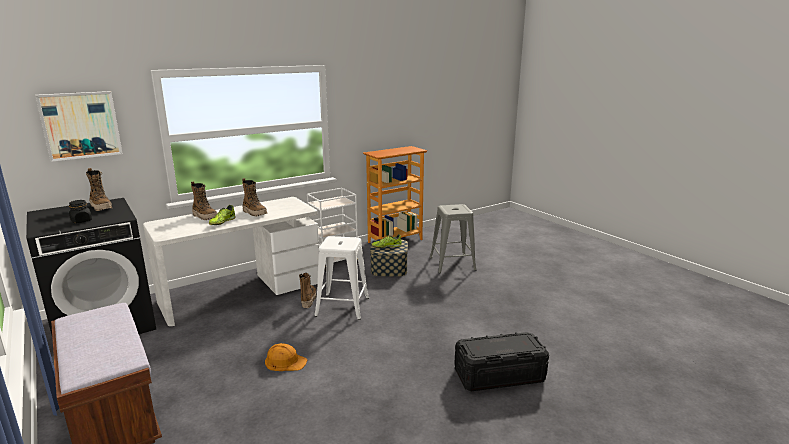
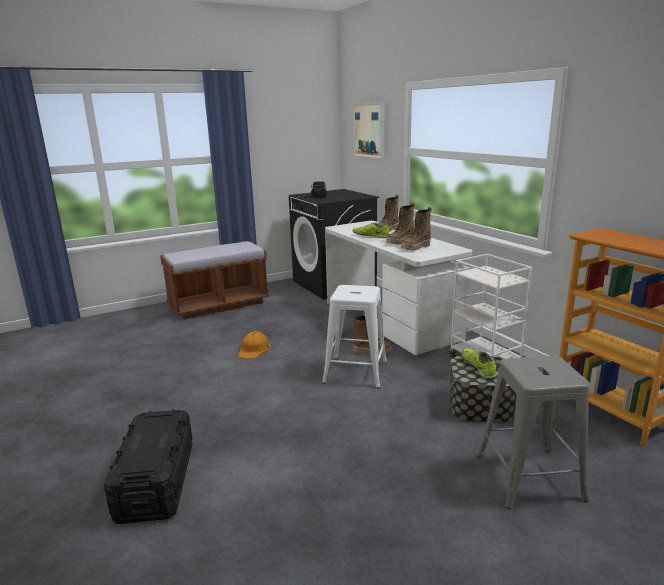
camera: 95 degrees right, 0 degrees up
boot [86,168,112,211] -> boot moved to [401,207,432,251]

